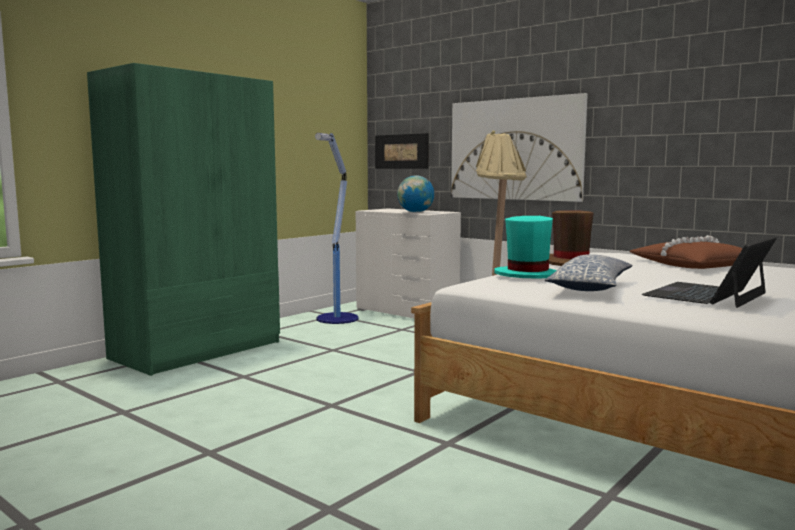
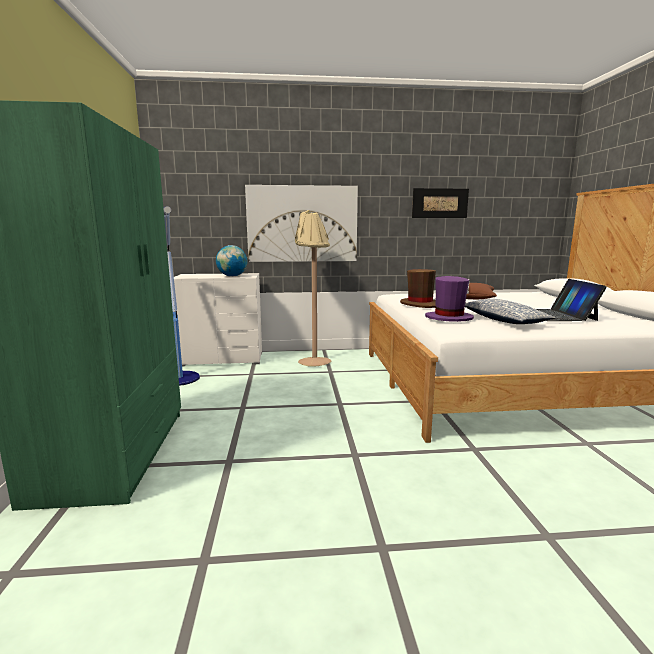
camera: 45 degrees left, 5 degrees up
picture [375,133,429,169] -> picture moved to [412,188,469,218]
turquoise hat [494,216,557,279] -> purple hat [425,276,474,322]

